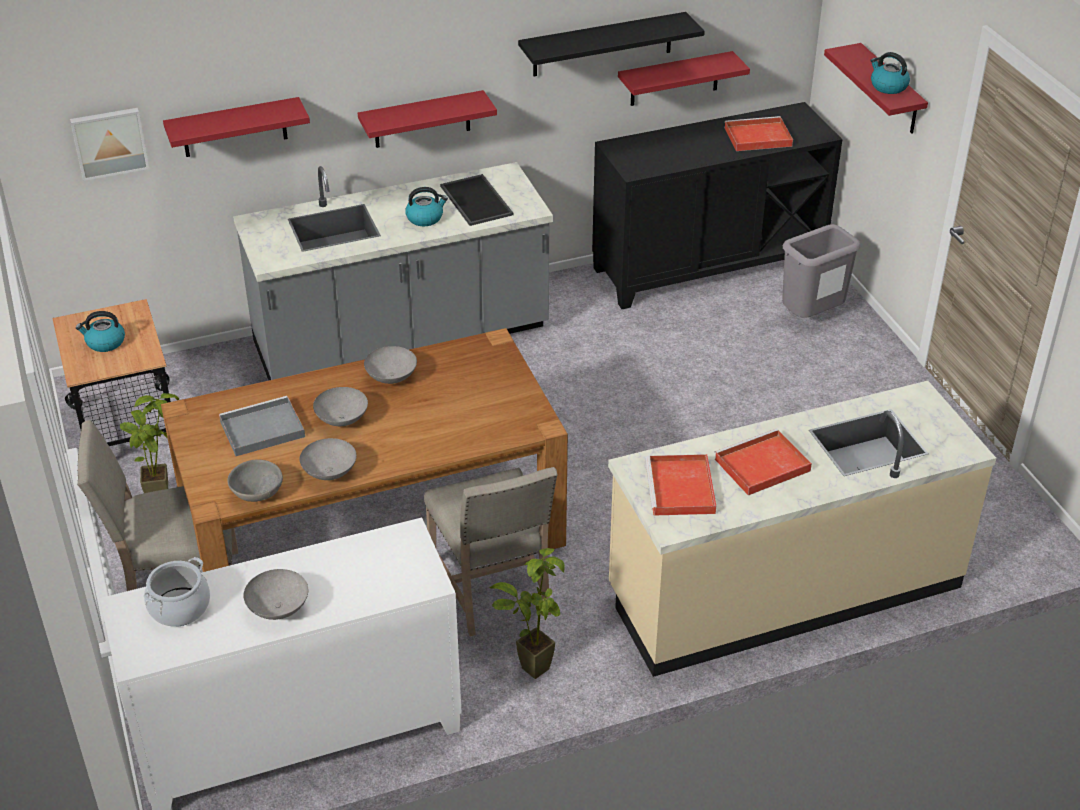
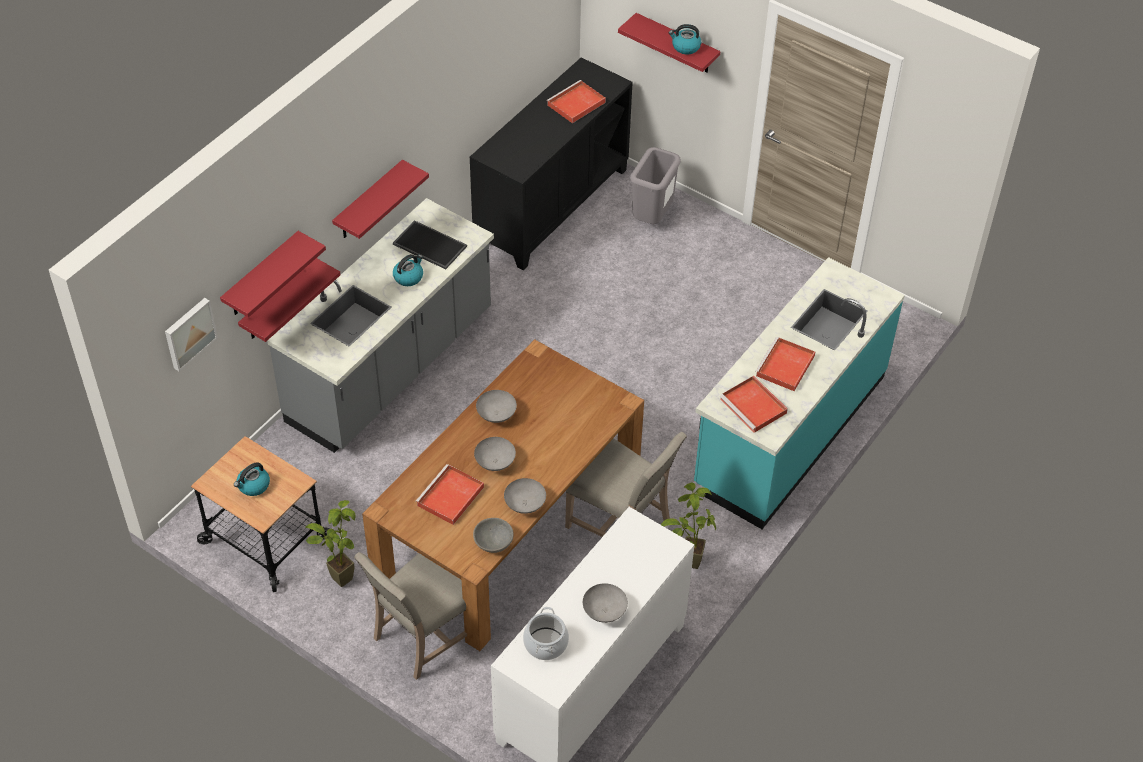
camera: 35 degrees left, 10 degrees up
grey tray [219,396,305,456] -> red tray [415,464,484,525]
black shelf [518,12,705,76] -> none
beige counter [608,381,996,677] -> turquoise counter [694,257,905,529]
red shelf [618,51,750,106] -> red shelf moved to [238,258,341,342]

